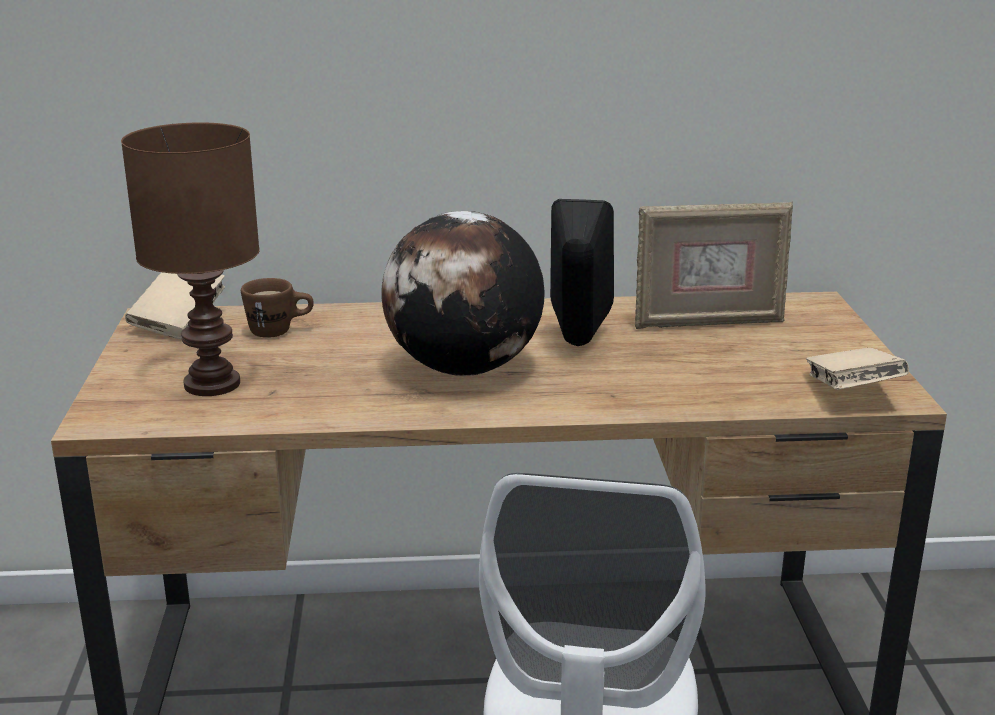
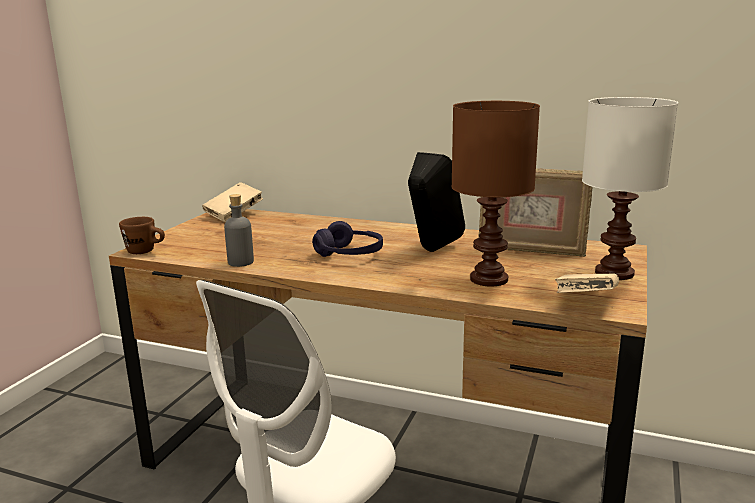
camera: 25 degrees right, 5 degrees down
brown table lamp [121,122,260,396] -> brown table lamp moved to [451,101,540,287]
brown mug [241,278,314,338] -> brown mug moved to [119,217,165,254]
globe [382,211,545,376] -> purple headphones [313,221,383,257]
none -> grey bottle [224,194,254,267]
none -> white table lamp [582,97,678,280]

